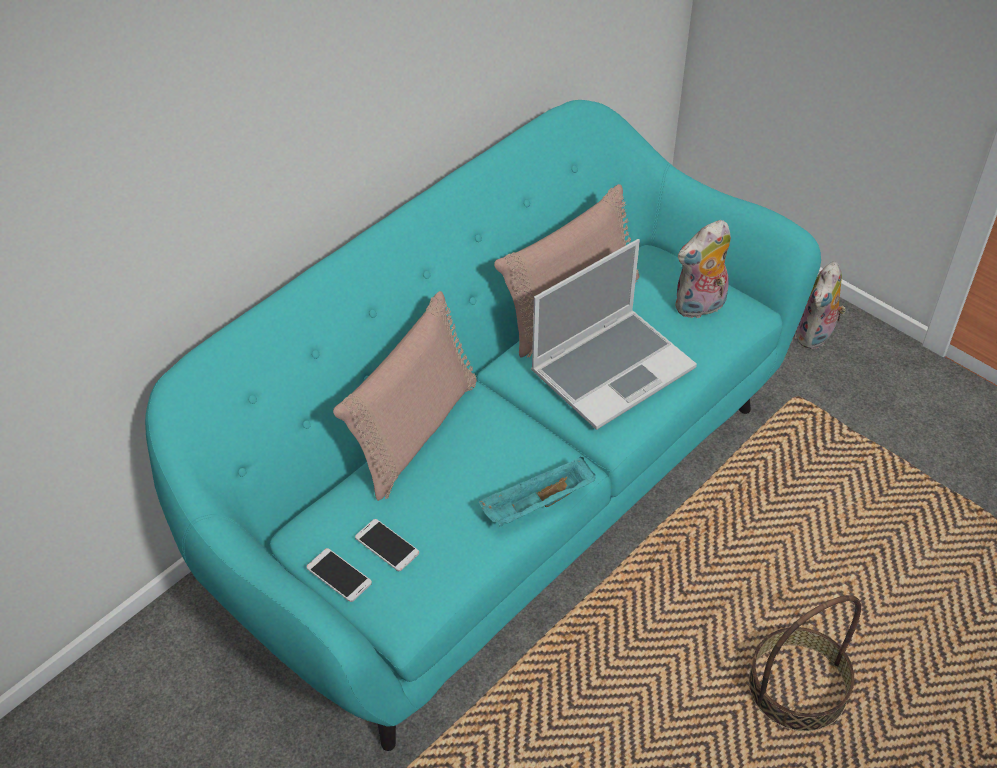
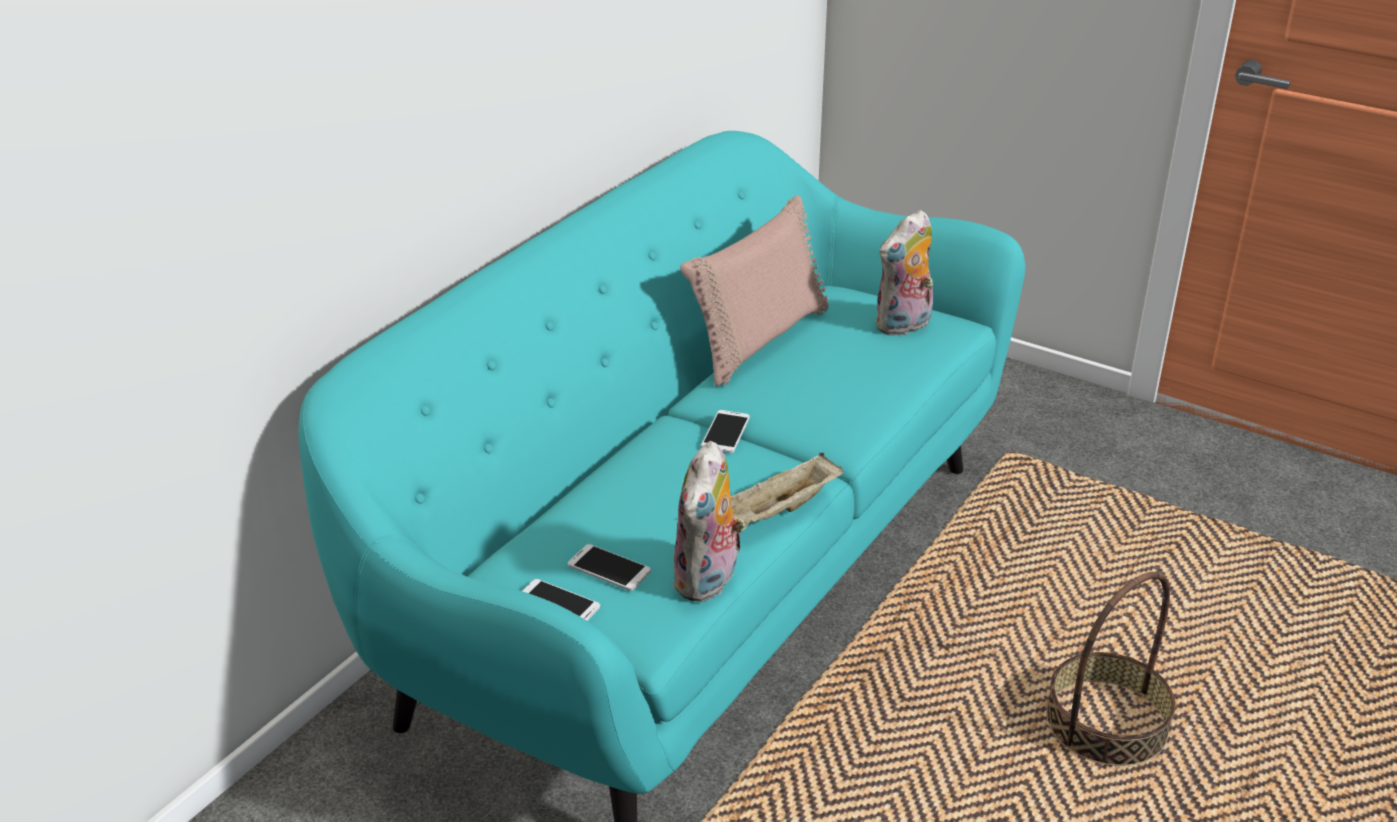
camera: 10 degrees left, 15 degrees down
beige pillow [333,291,477,501] -> none
turquoise tray [479,457,595,527] -> beige tray [731,453,843,527]
laptop [531,239,697,430] -> none
plush toy [795,261,846,349] -> plush toy moved to [673,441,746,602]
none -> phone [701,410,750,453]

